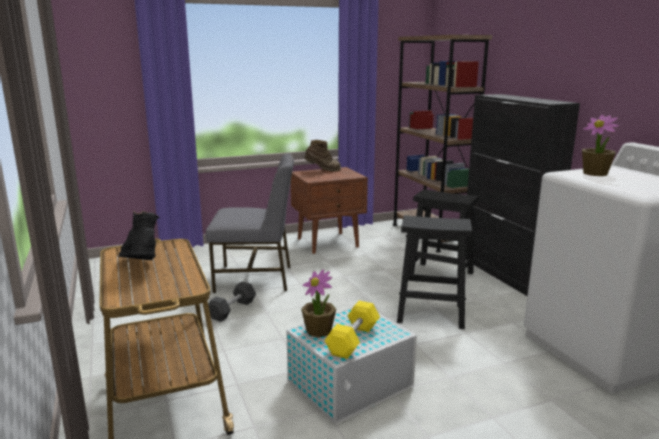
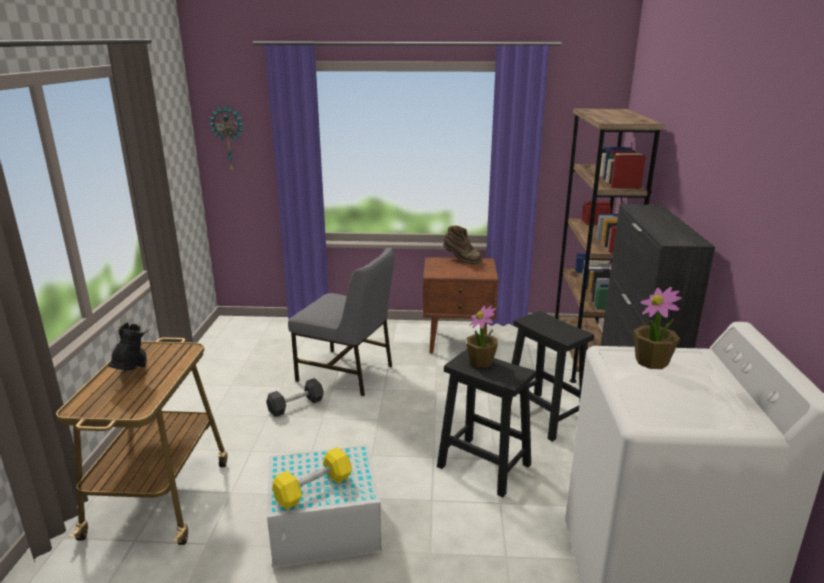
camera: 25 degrees right, 5 degrees up
potted plant [301,269,336,337] -> potted plant moved to [467,305,498,367]
none -> wall clock [208,105,245,172]

